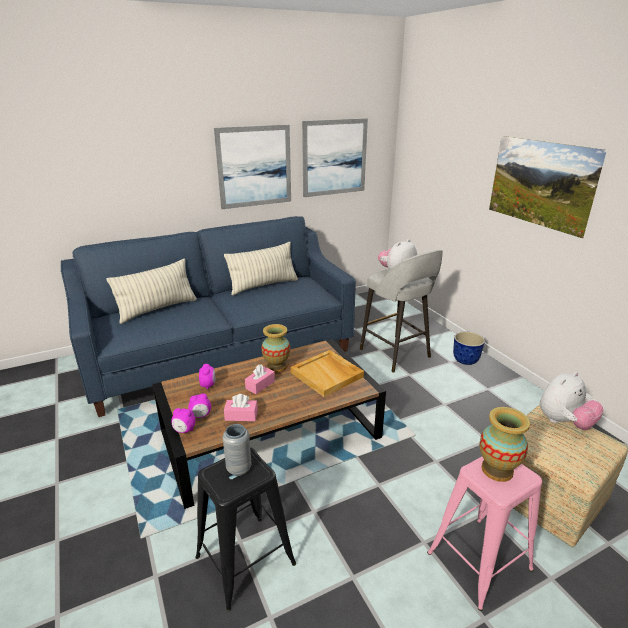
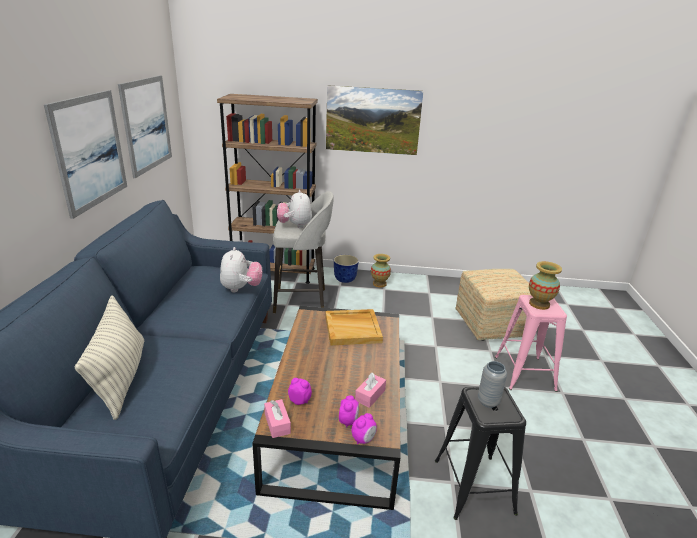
camera: 60 degrees left, 0 degrees up
pillow [224,242,298,295] -> none
pink tissue box [245,364,275,394] -> pink tissue box moved to [264,399,291,438]
vase [261,324,290,373] -> vase moved to [371,254,391,288]
plush toy [540,372,603,430] -> plush toy moved to [220,247,262,293]
none -> brown bookcase [217,94,318,284]

